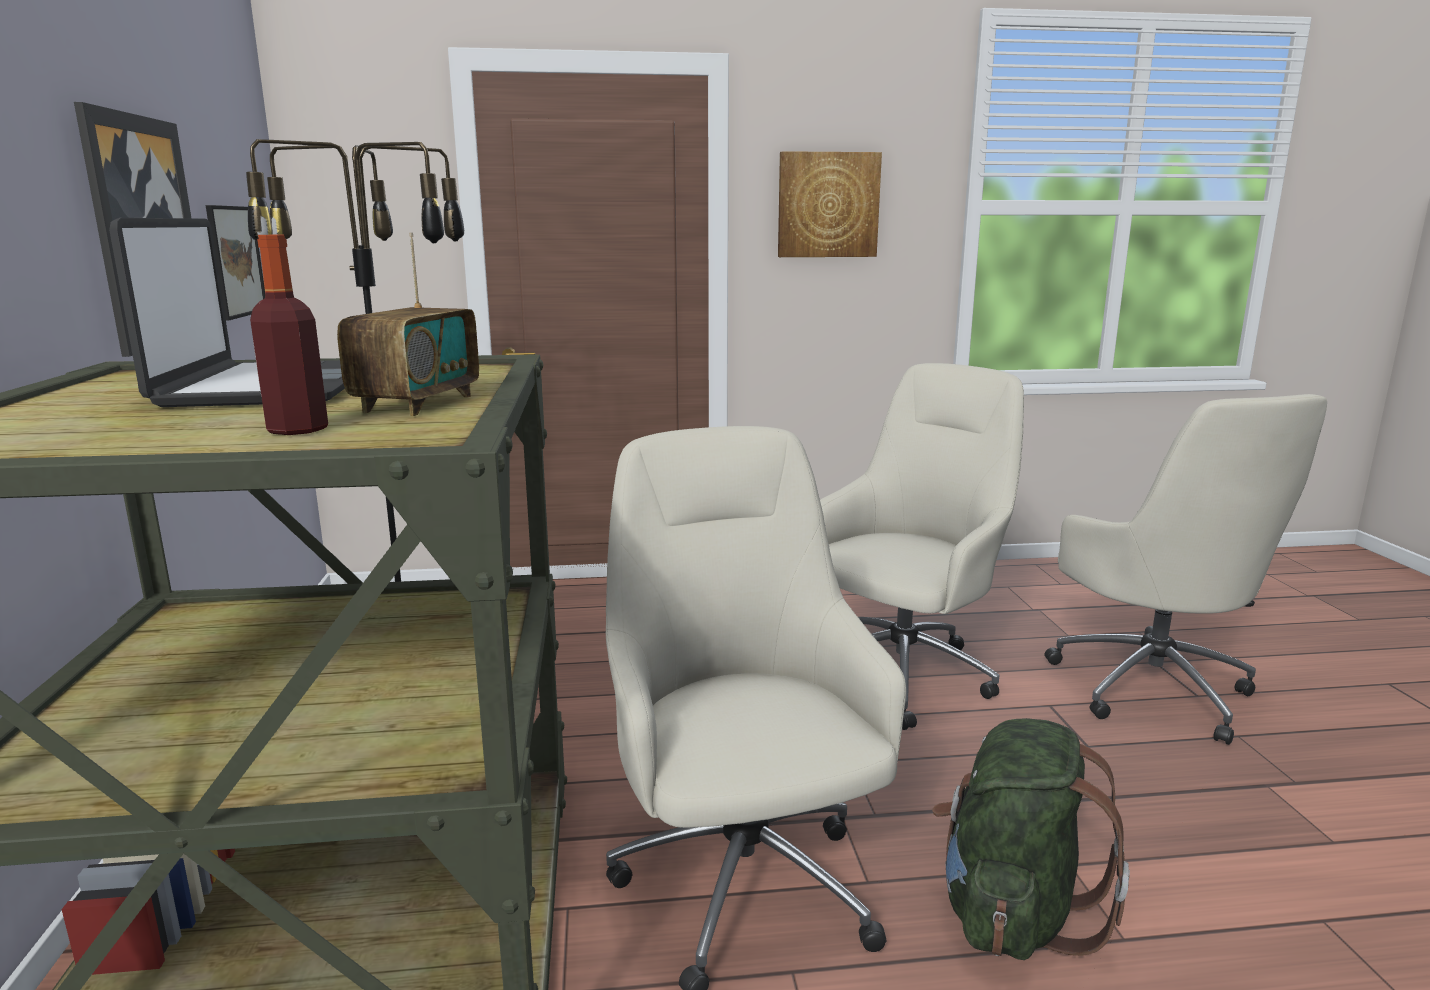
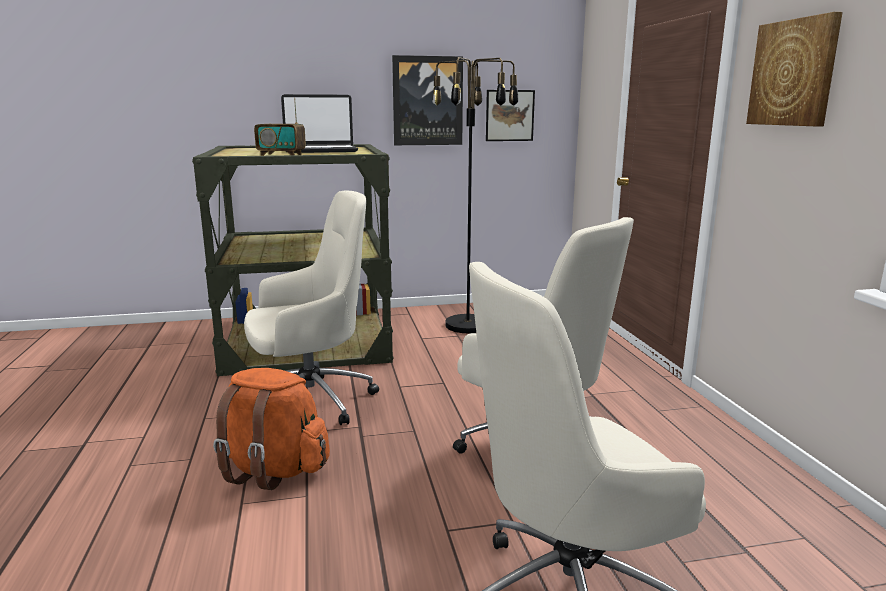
camera: 85 degrees right, 0 degrees up
bottle [250,235,328,435] -> none
green backpack [932,718,1130,960] -> orange backpack [213,368,330,490]

